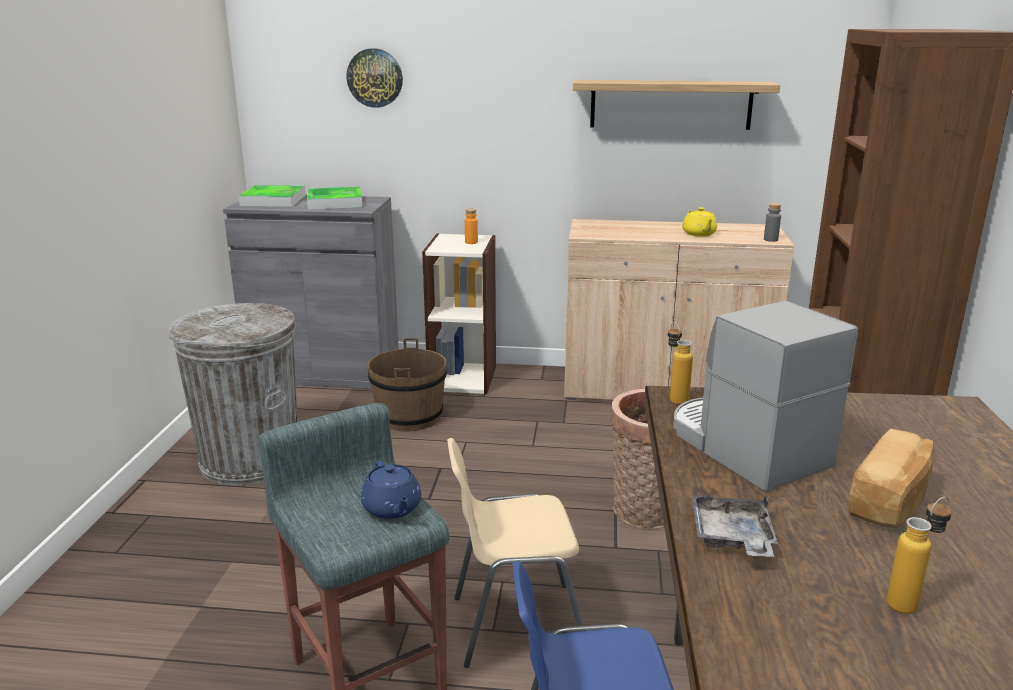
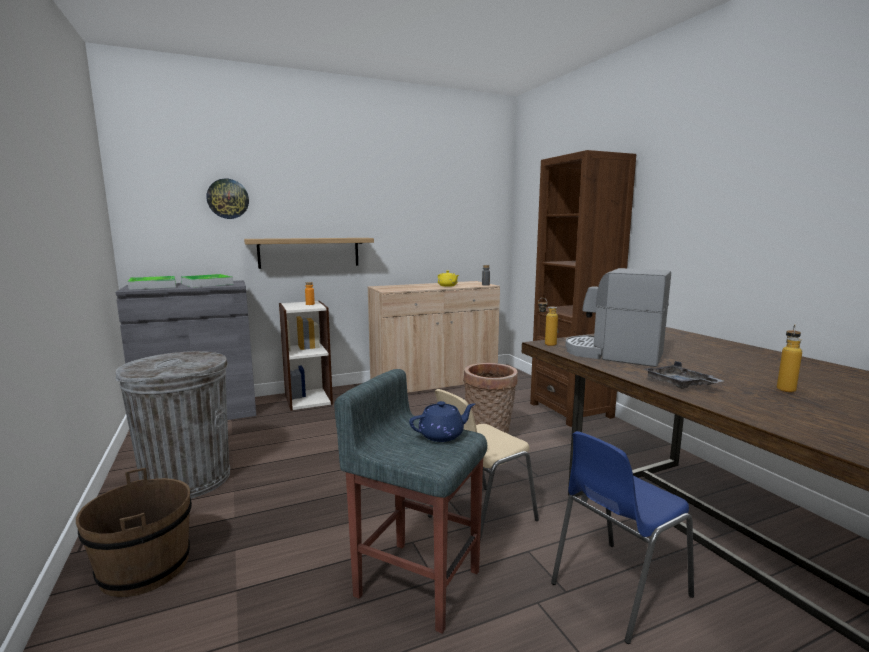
camera: 30 degrees left, 10 degrees down
blue teapot [361,460,422,519] -> blue teapot turned 60 degrees counterclockwise [409,401,475,442]
brown bucket [367,338,447,431] -> brown bucket moved to [76,468,192,597]
shelf [573,80,780,130] -> shelf moved to [244,238,374,269]
bread [848,428,935,528] -> none

